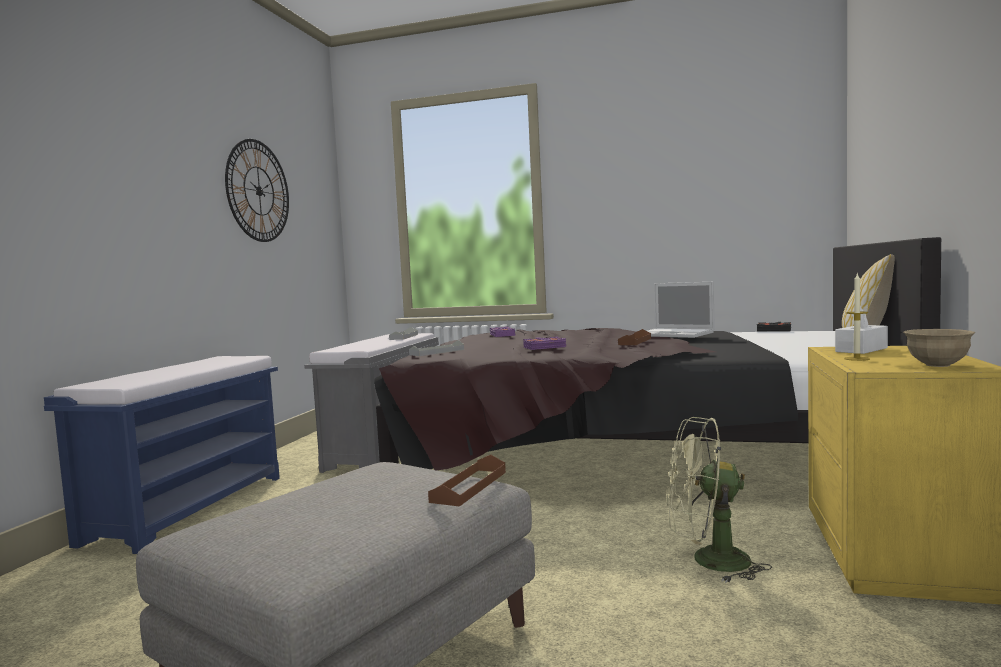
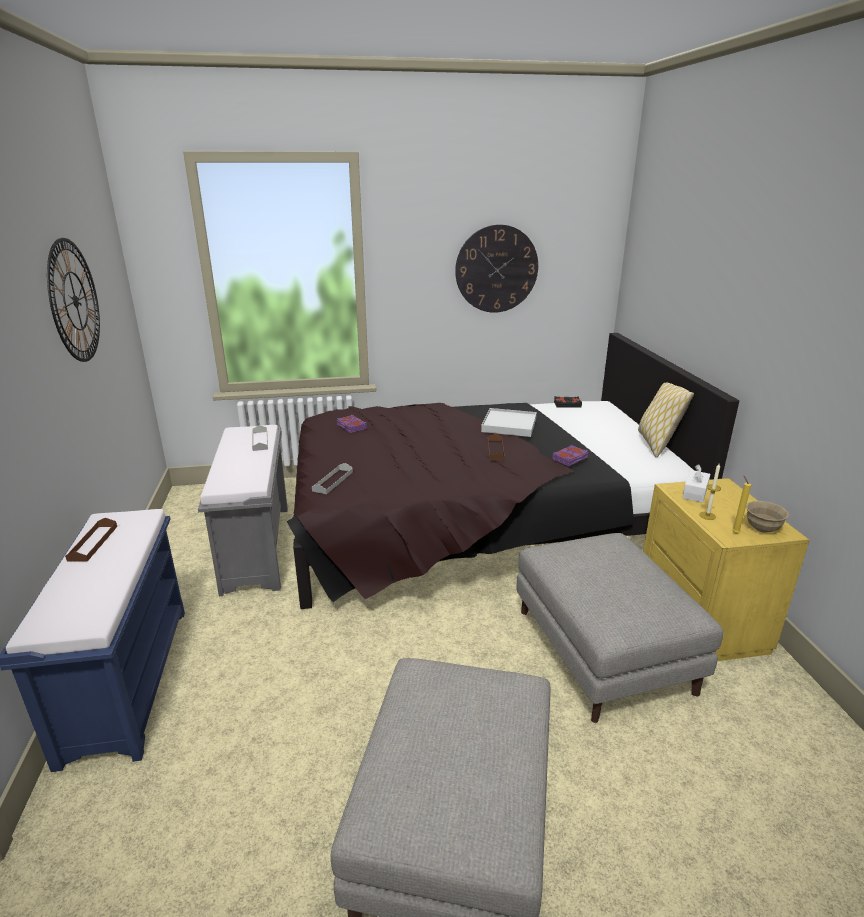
camera: 25 degrees left, 20 degrees up
brown tray [428,455,506,506] -> brown tray moved to [65,518,117,561]
purple book [523,336,566,350] -> purple book moved to [552,445,588,466]
laptop [646,282,715,338] -> white tray [481,408,537,437]
green fan [667,417,772,583] -> grey ottoman [516,533,723,723]
none -> wall clock [455,224,538,313]
none -> yellow candle [732,476,751,534]

